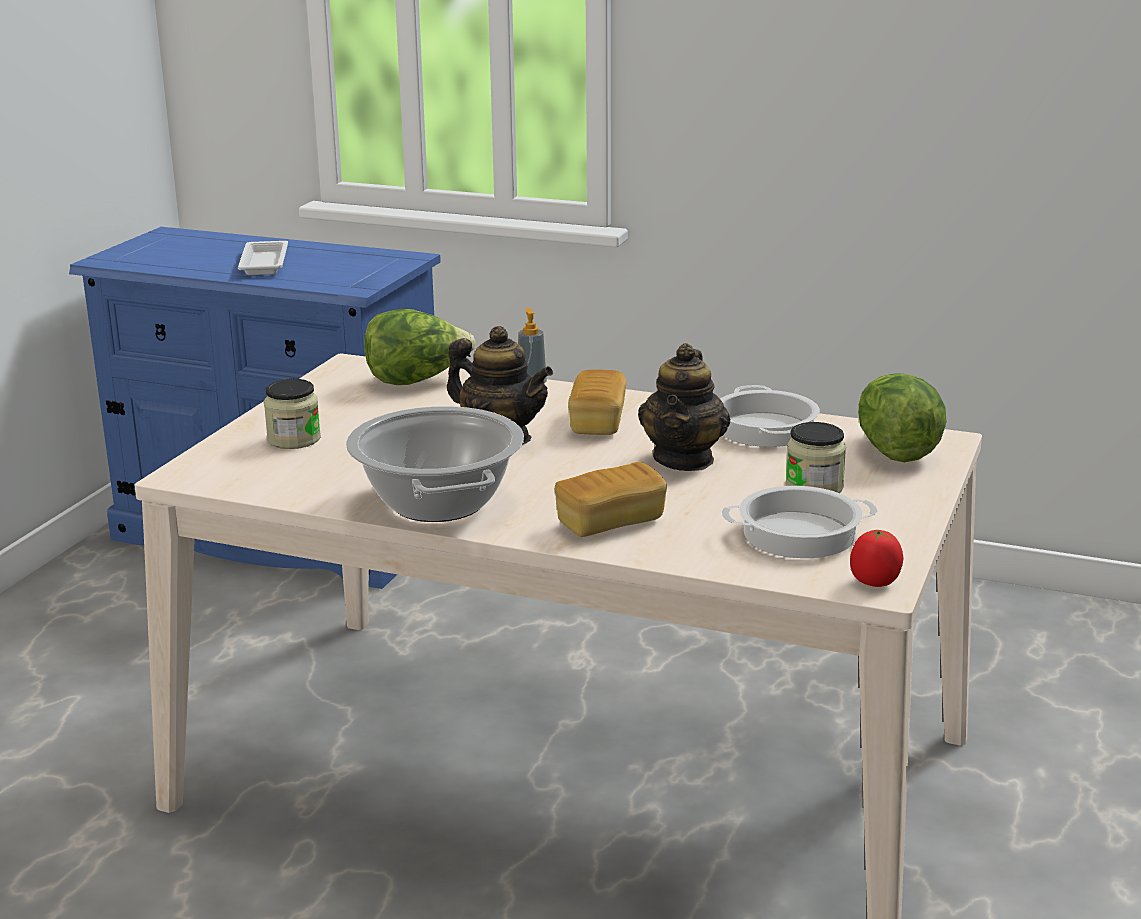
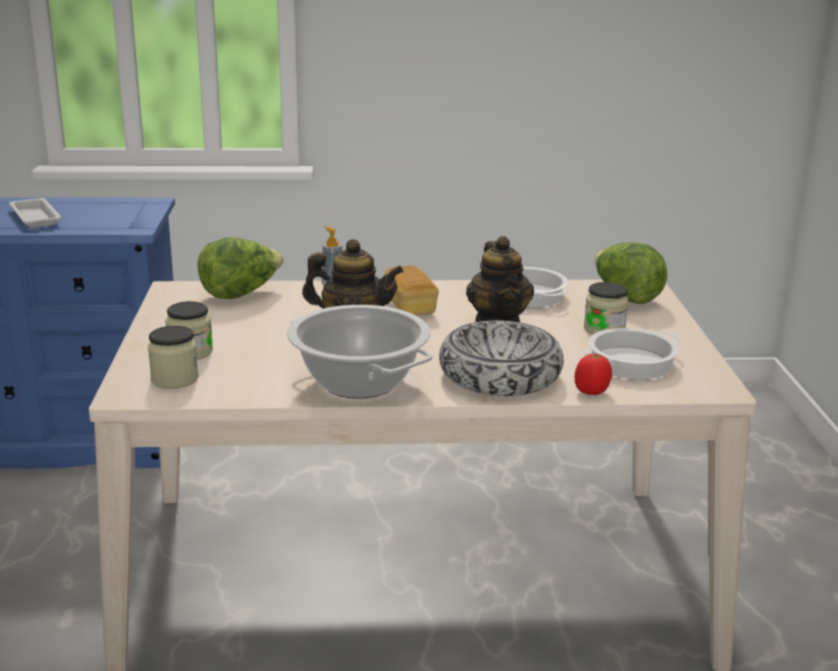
camera: 25 degrees left, 0 degrees up
bread [555,462,667,537] -> bowl [439,320,564,396]
tomato [850,530,903,587] -> tomato moved to [575,354,612,395]
none -> jar [148,326,198,389]

